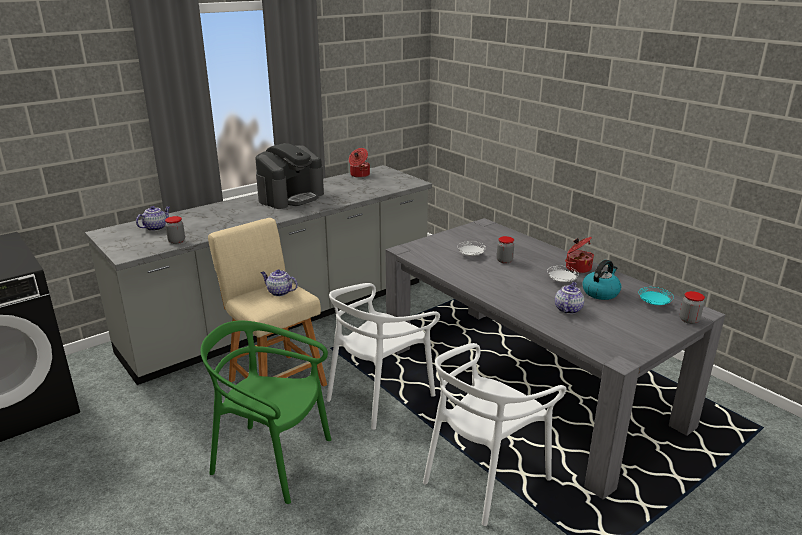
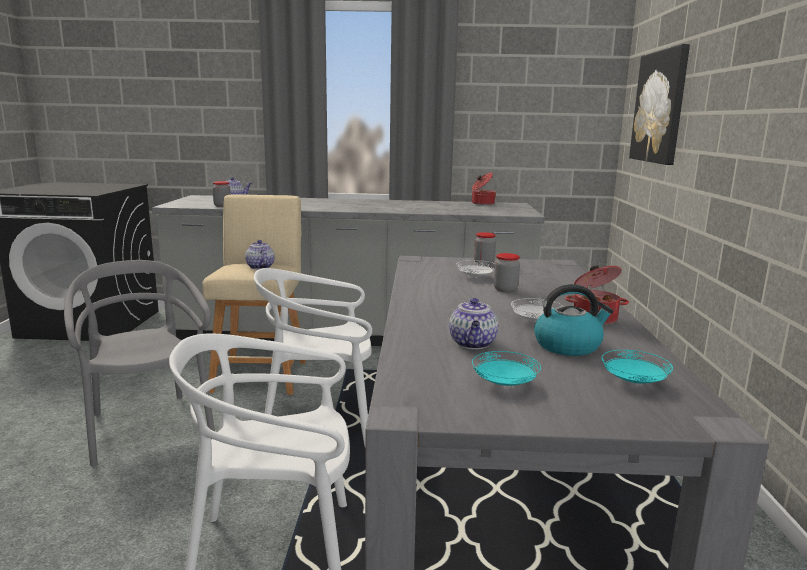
camera: 40 degrees right, 10 degrees down
green chair [200,321,332,504] -> grey chair [64,260,215,466]
coffee machine [255,143,324,209] -> none
teapot [555,282,584,314] -> teapot turned 120 degrees clockwise [449,298,498,349]
jar [680,291,705,324] -> jar moved to [474,232,496,265]
none -> turquoise plate [472,351,541,386]
none -> picture [629,44,690,165]

